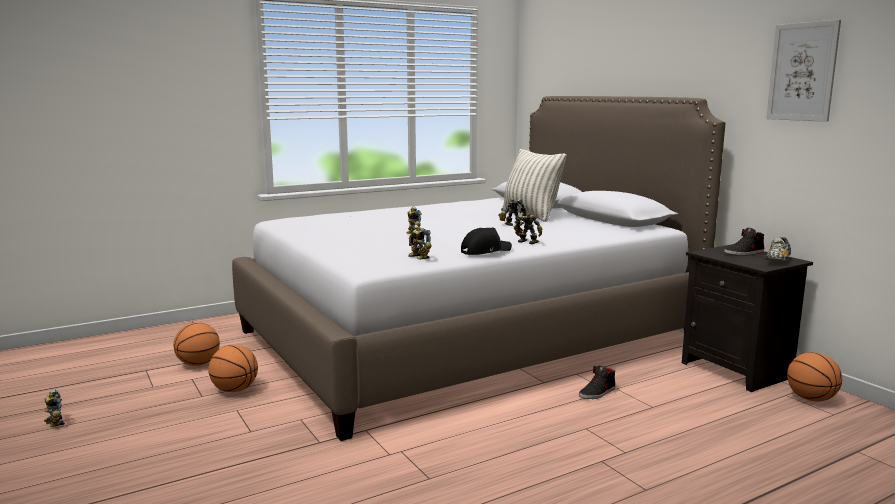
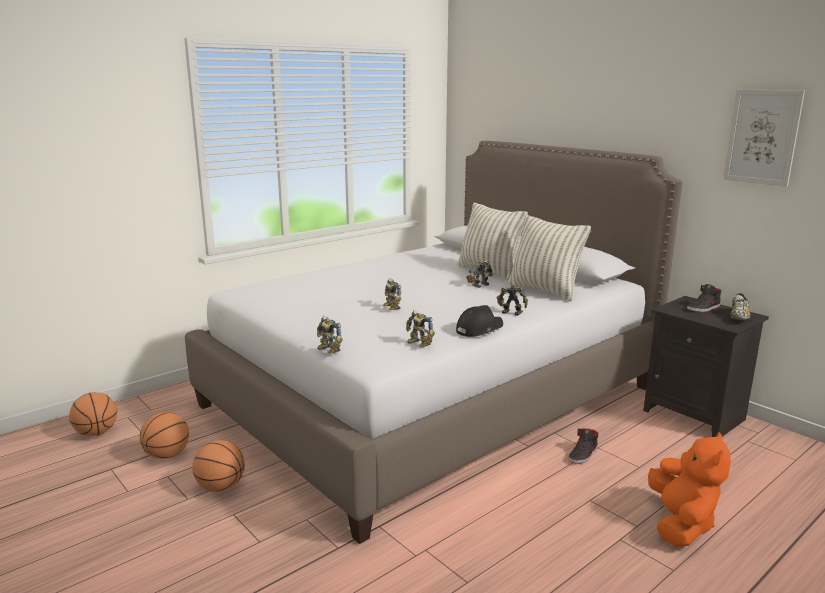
camera: 10 degrees left, 5 degrees up
toy robot [44,389,65,427] -> toy robot moved to [317,316,343,354]
basketball [787,352,842,402] -> basketball moved to [69,392,117,436]
none -> pillow [508,215,591,301]
none -> orange plush toy [648,432,731,547]

